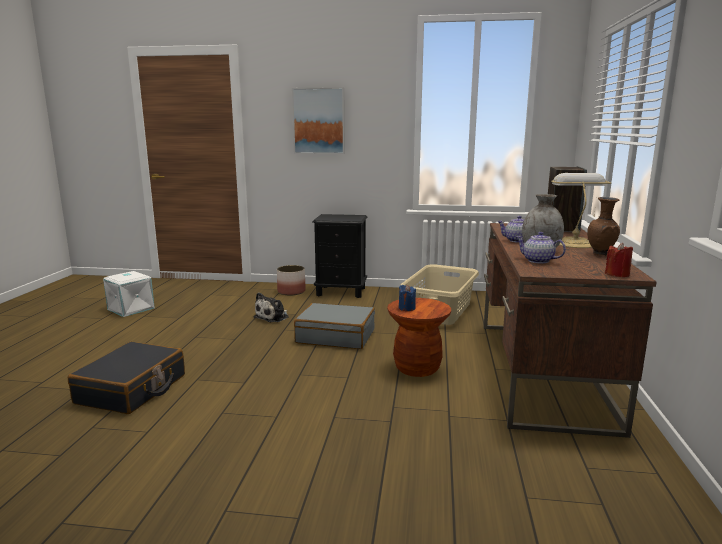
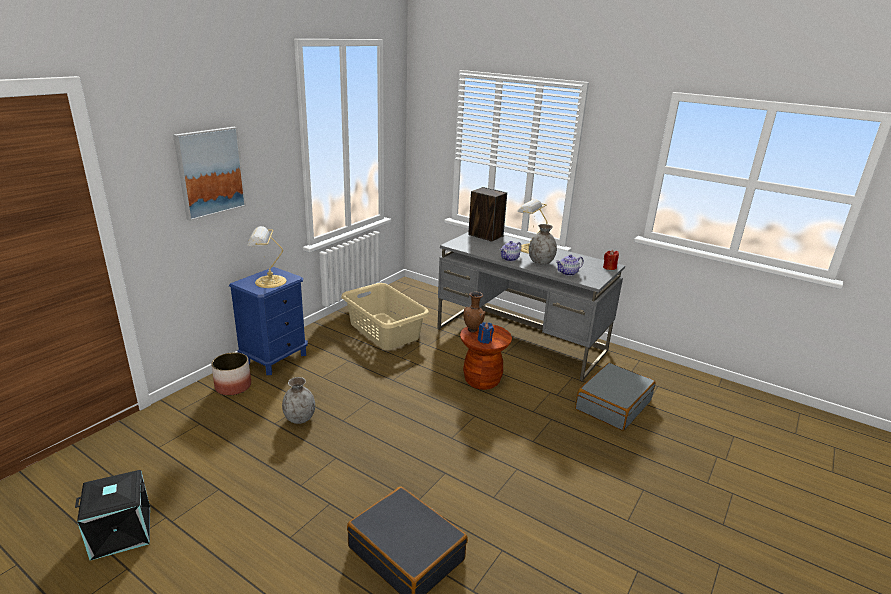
camera: 65 degrees left, 10 degrees up
white storage box [103,271,155,317] -> black storage box [75,470,150,560]
plush toy [253,293,289,322] -> grey vase [282,377,315,424]
grey suitcase [294,303,375,349] -> grey suitcase moved to [575,363,655,431]
black nightstand [312,214,367,298] -> blue nightstand [229,267,308,375]
brown desk [484,223,657,438] -> grey desk [437,232,625,381]
brown vase [587,197,620,256] -> brown vase moved to [464,292,486,333]
none -> table lamp [247,226,286,288]

